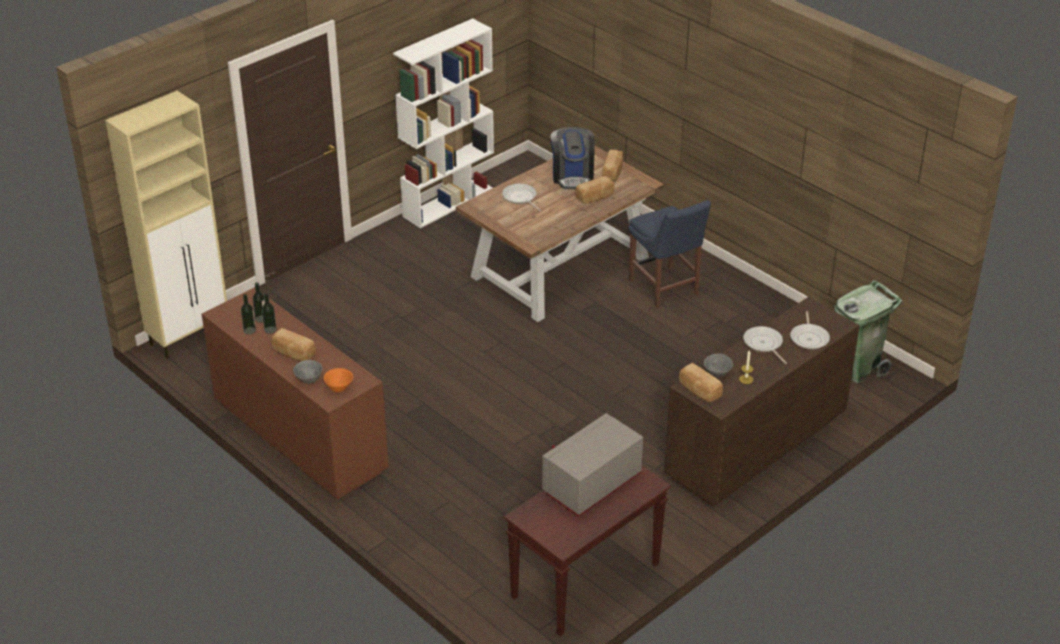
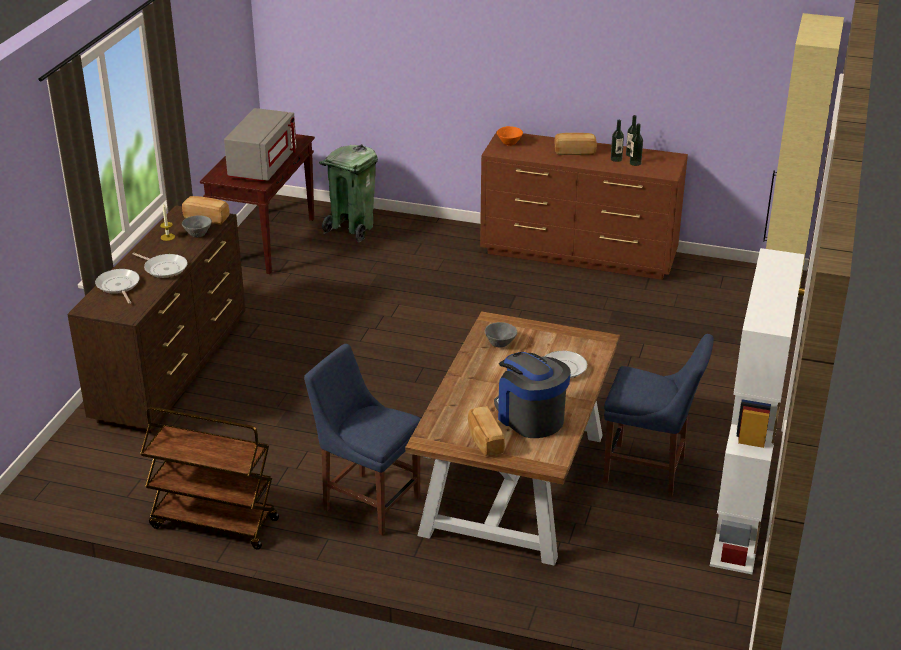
camera: 150 degrees right, 5 degrees down
grey bowl [293,360,323,384] -> grey bowl moved to [485,322,517,348]
bread [575,176,615,204] -> none
green trash can [834,280,902,383] -> green trash can moved to [319,144,378,242]
none -> brown cart [140,407,279,550]
none -> blue chair [603,334,714,497]

